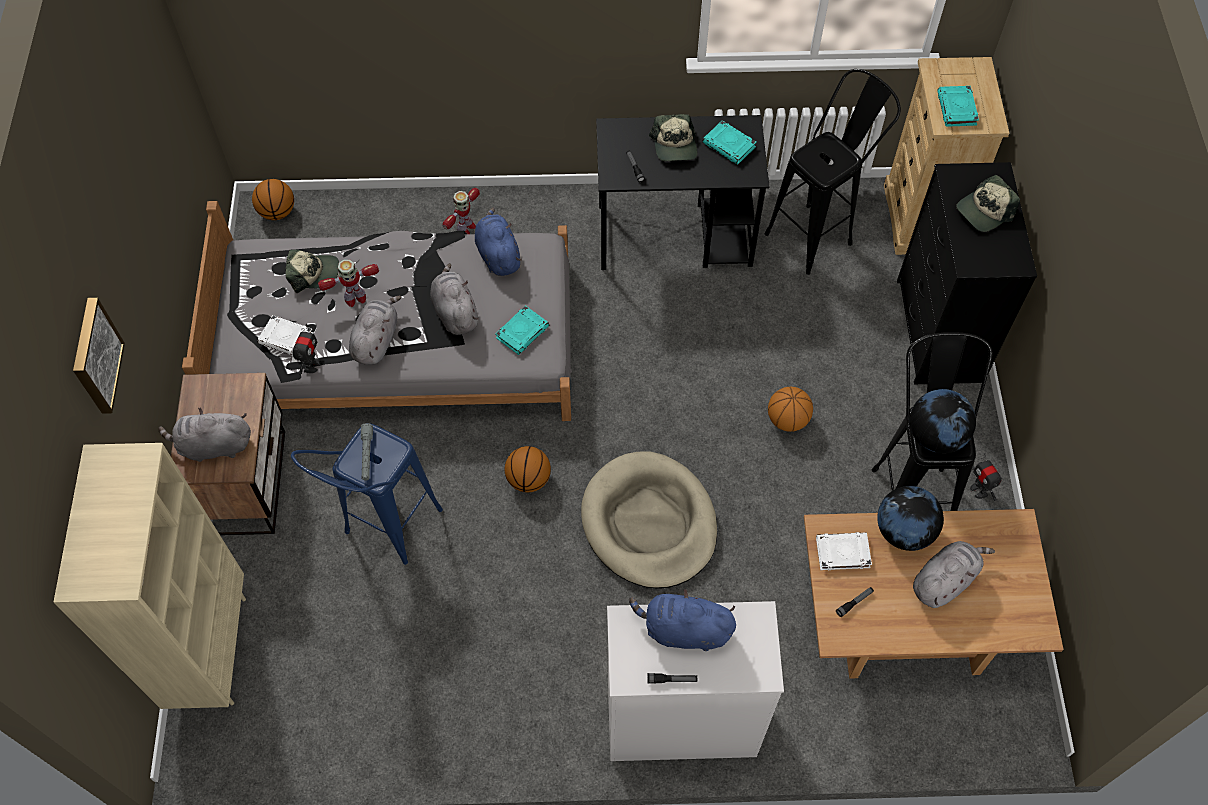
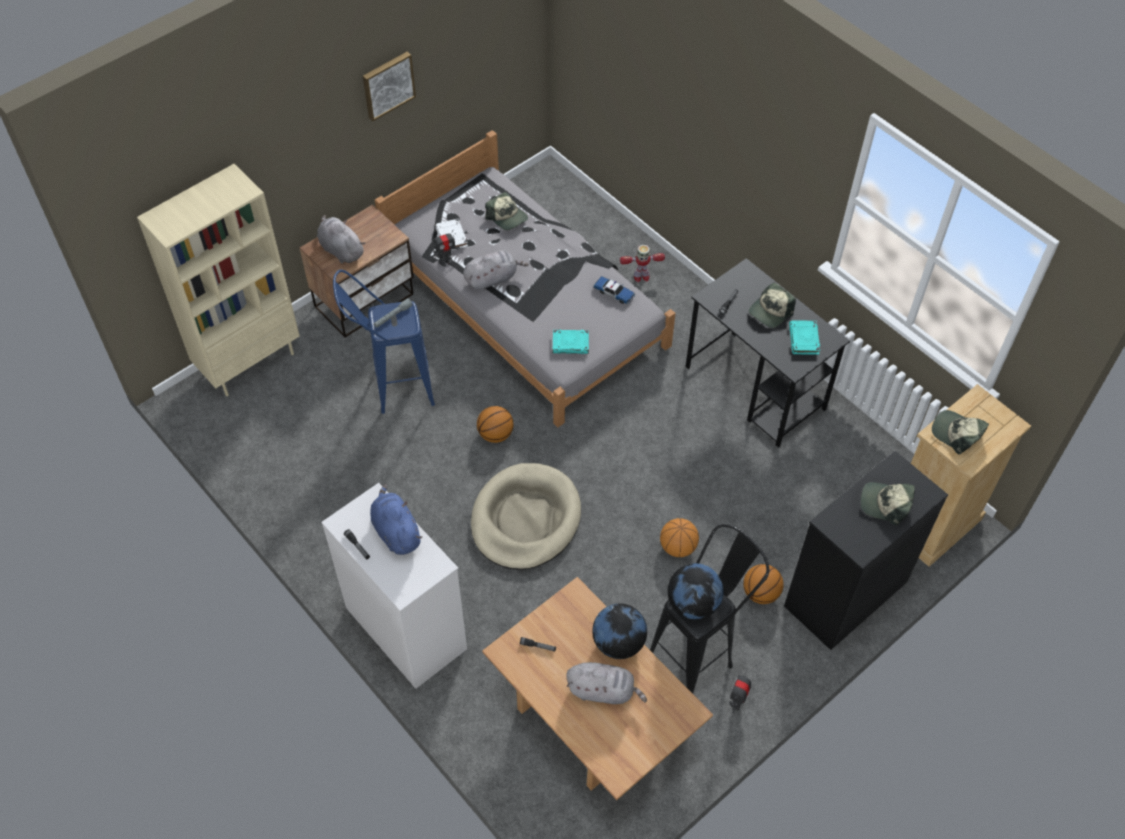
camera: 50 degrees right, 5 degrees down
picture [73,298,125,414] -> picture moved to [363,52,416,121]
basketball [252,179,294,220] -> basketball moved to [743,564,784,604]
toy robot [318,259,379,307] -> none
grey plush toy [430,263,479,335] -> none
blue plush toy [475,207,522,276] -> toy car [593,276,635,304]
black stool [765,69,901,275] -> none
white book [816,532,872,570] -> none
turquoise book [937,86,979,127] -> cap [932,410,989,454]

